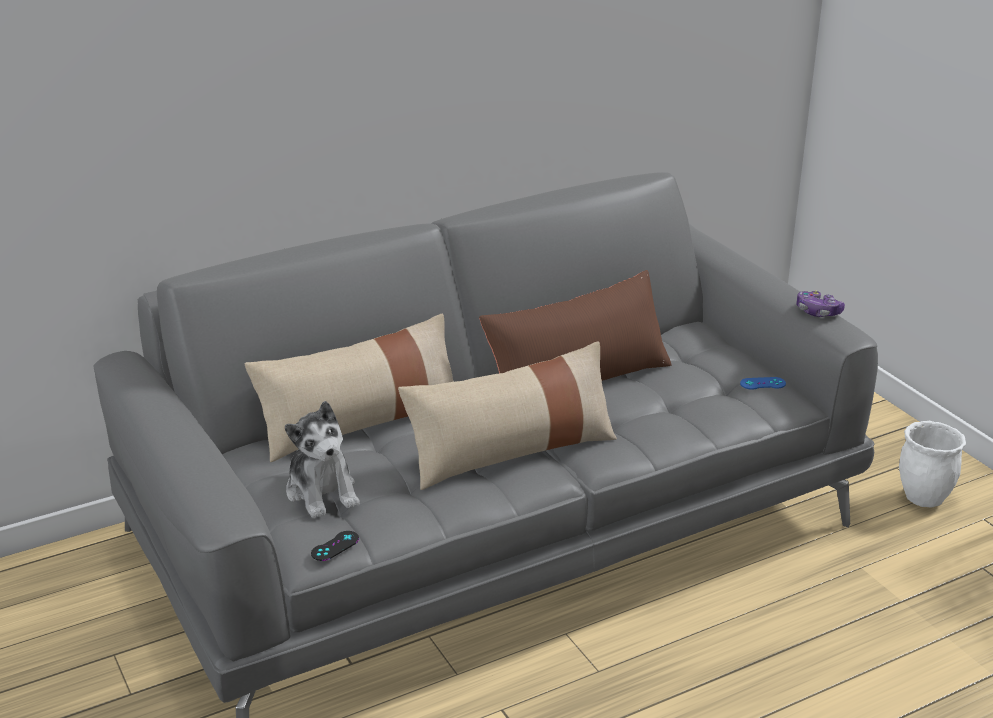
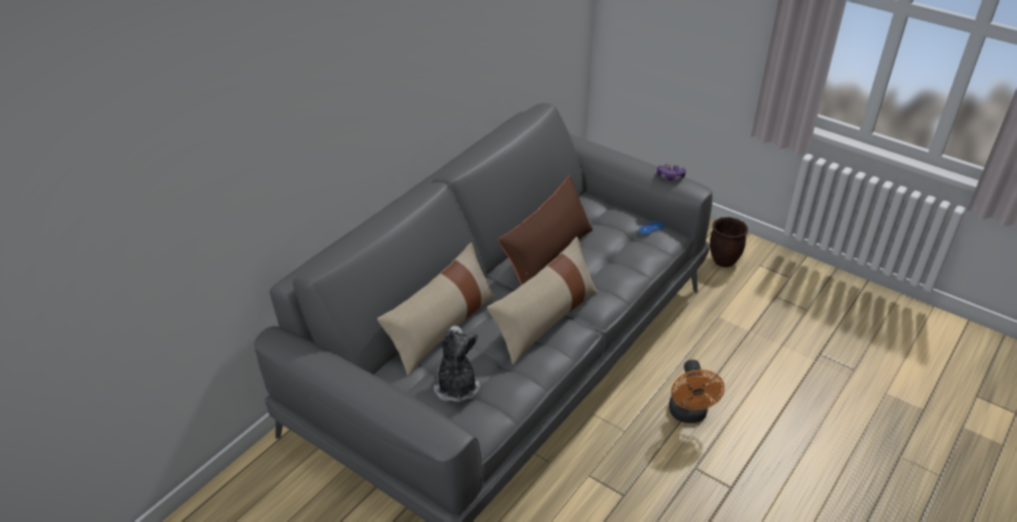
camera: 25 degrees left, 10 degrees up
plush toy [285,401,360,518] -> plush toy turned 135 degrees counterclockwise [434,326,480,402]
black game controller [311,531,359,561] -> none
white planter [899,421,966,508] -> brown planter [710,217,748,267]
none -> orange fan [669,360,725,423]

